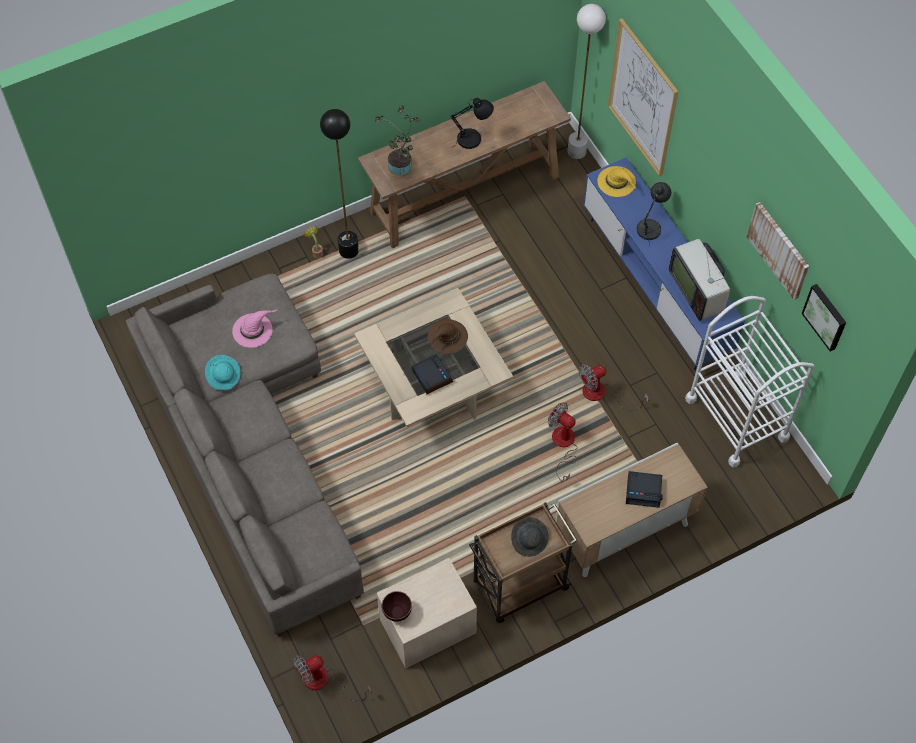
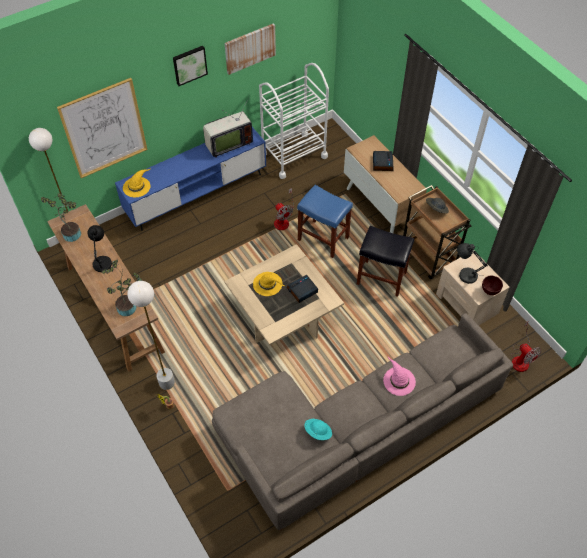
camera: 95 degrees left, 5 degrees down
pink hat [232,309,278,348] -> pink hat moved to [383,357,416,396]
black floor lamp [320,109,359,259] -> white floor lamp [127,281,175,390]
brown hat [428,319,468,354] -> yellow hat [253,272,284,296]
fan [548,402,578,482] -> blue stool [297,185,353,258]
grey table lamp [637,182,671,243] -> grey table lamp moved to [457,243,487,284]
picture [802,284,846,352] -> picture moved to [173,46,208,86]
none -> potted plant [41,193,81,242]
none -> black stool [357,226,414,297]

